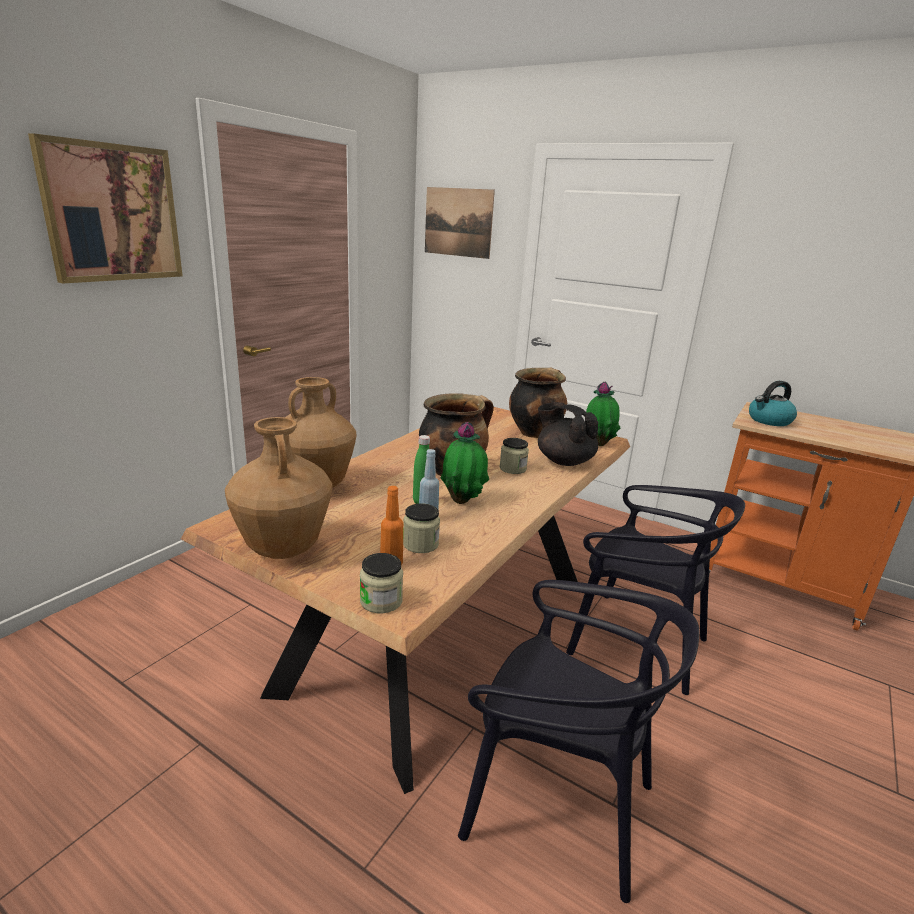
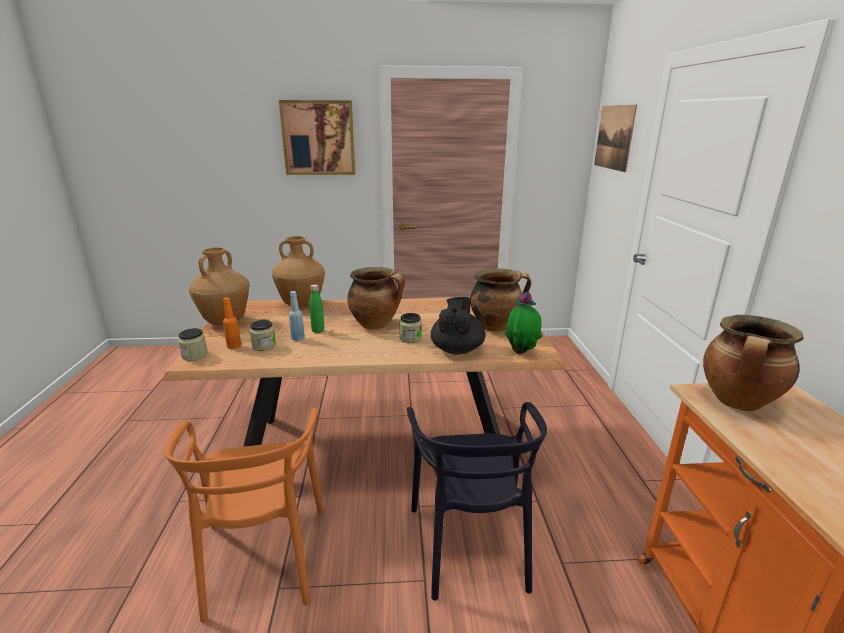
camera: 55 degrees right, 0 degrees up
potted plant [441,422,489,504] -> none
black chair [458,580,700,903] -> orange chair [165,408,324,623]
kettle [749,381,797,426] -> cooking pot [703,315,803,411]

